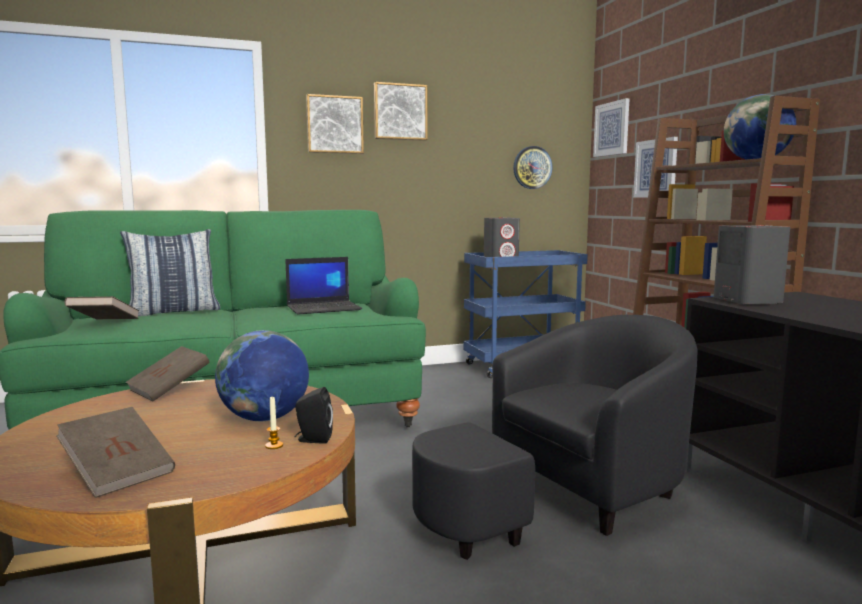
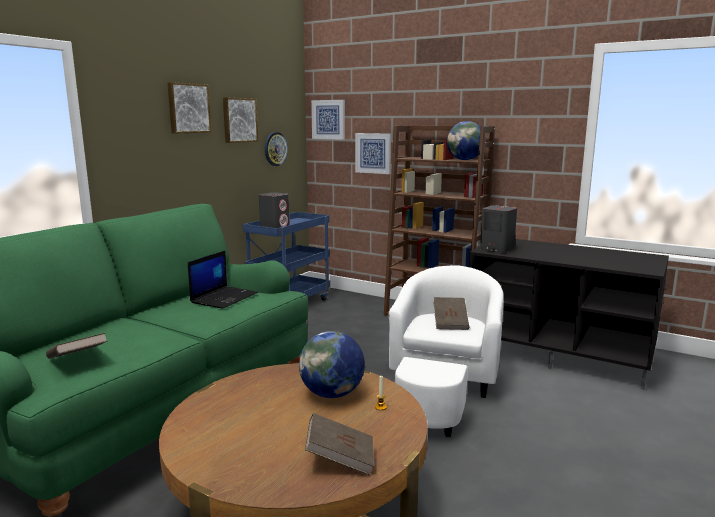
camera: 40 degrees left, 5 degrees up
pillow [120,229,220,316] -> none
brown book [125,346,210,402] -> brown book moved to [433,297,469,330]
black speaker [294,387,333,444] -> none
picture [306,94,364,154] -> picture moved to [223,97,258,143]
black armchair [412,315,697,560] -> white armchair [389,265,504,437]

